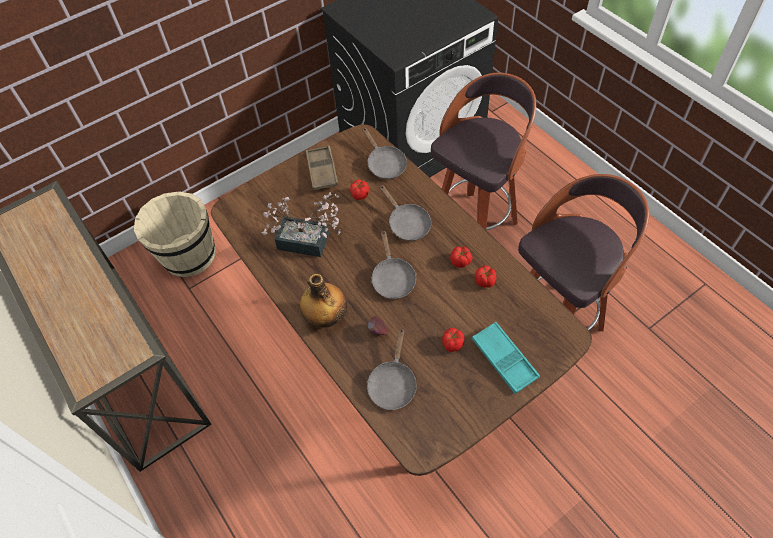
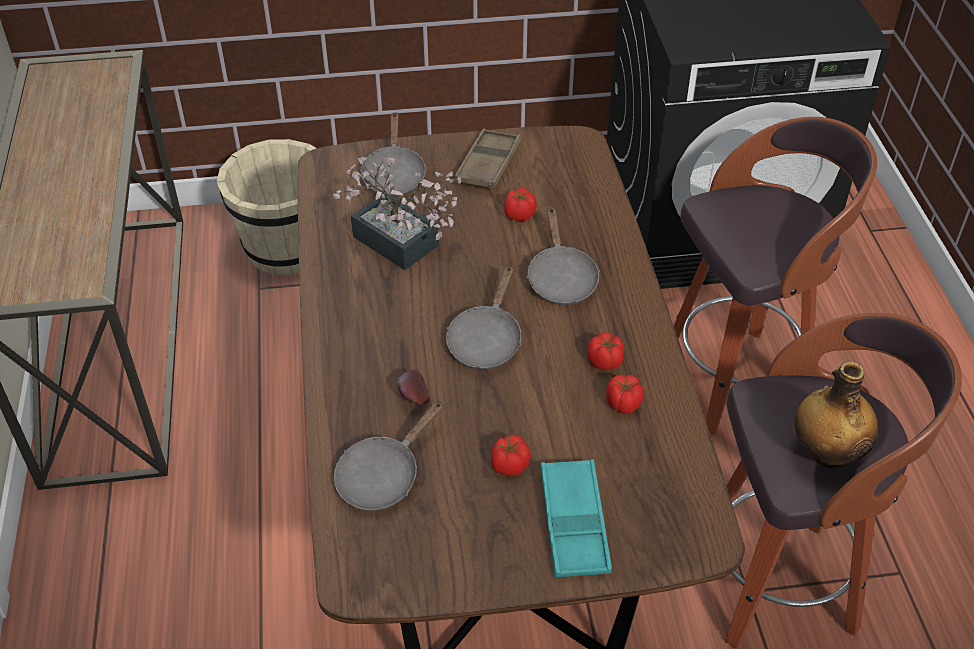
camera: 25 degrees right, 10 degrees down
bottle [300,274,347,328] -> bottle moved to [795,361,878,468]
grey frying pan [362,127,407,179] -> grey frying pan moved to [359,112,427,197]

